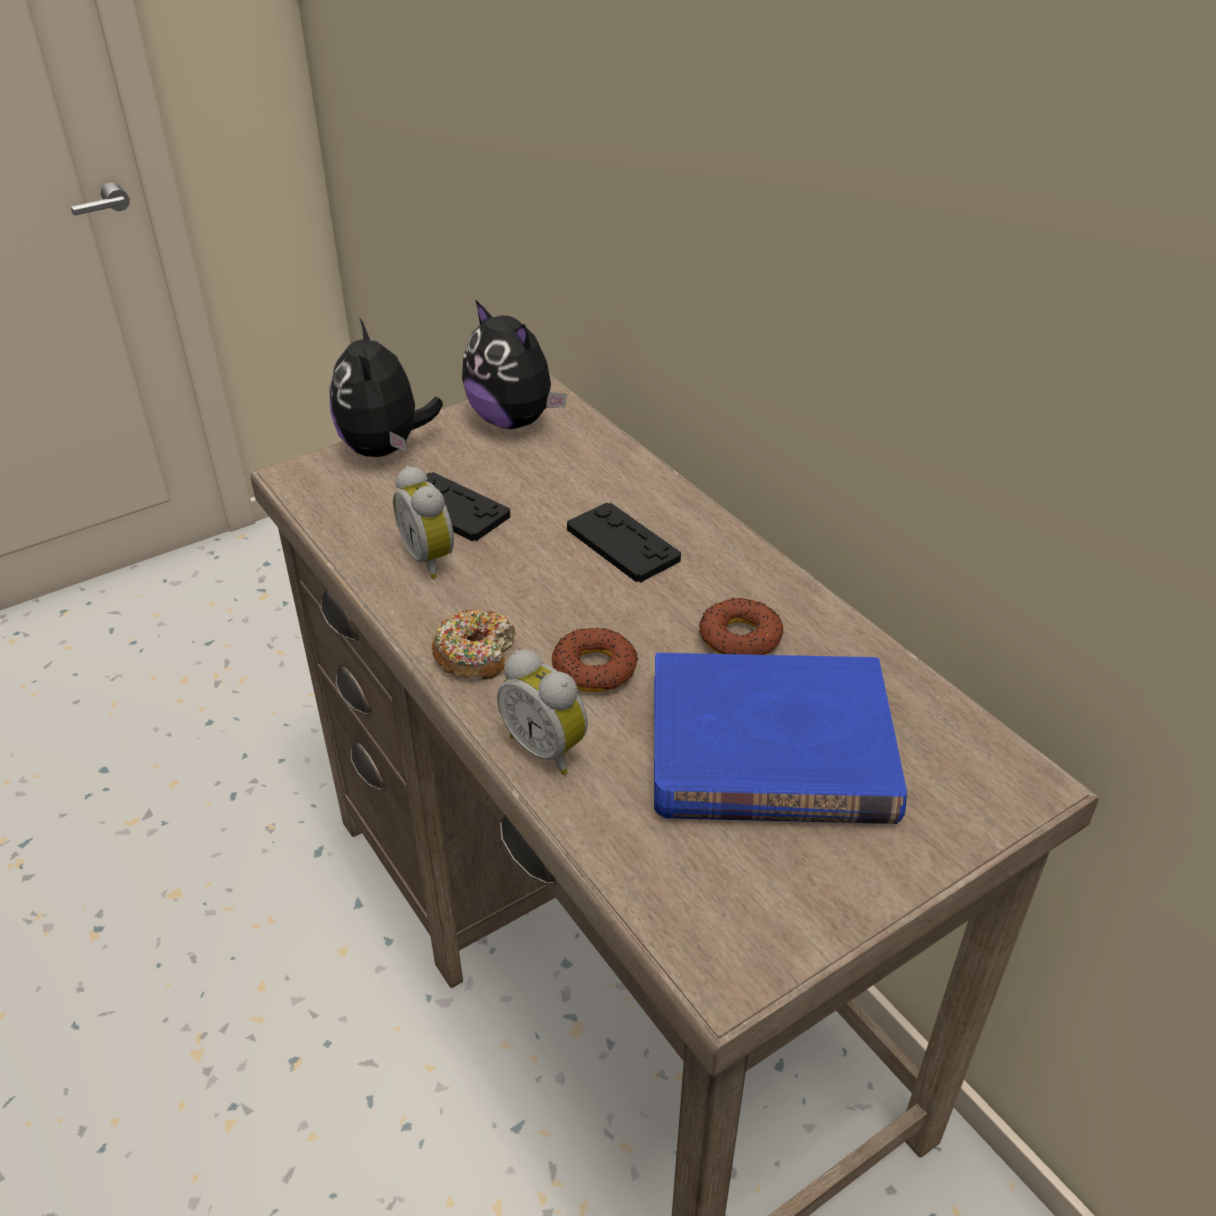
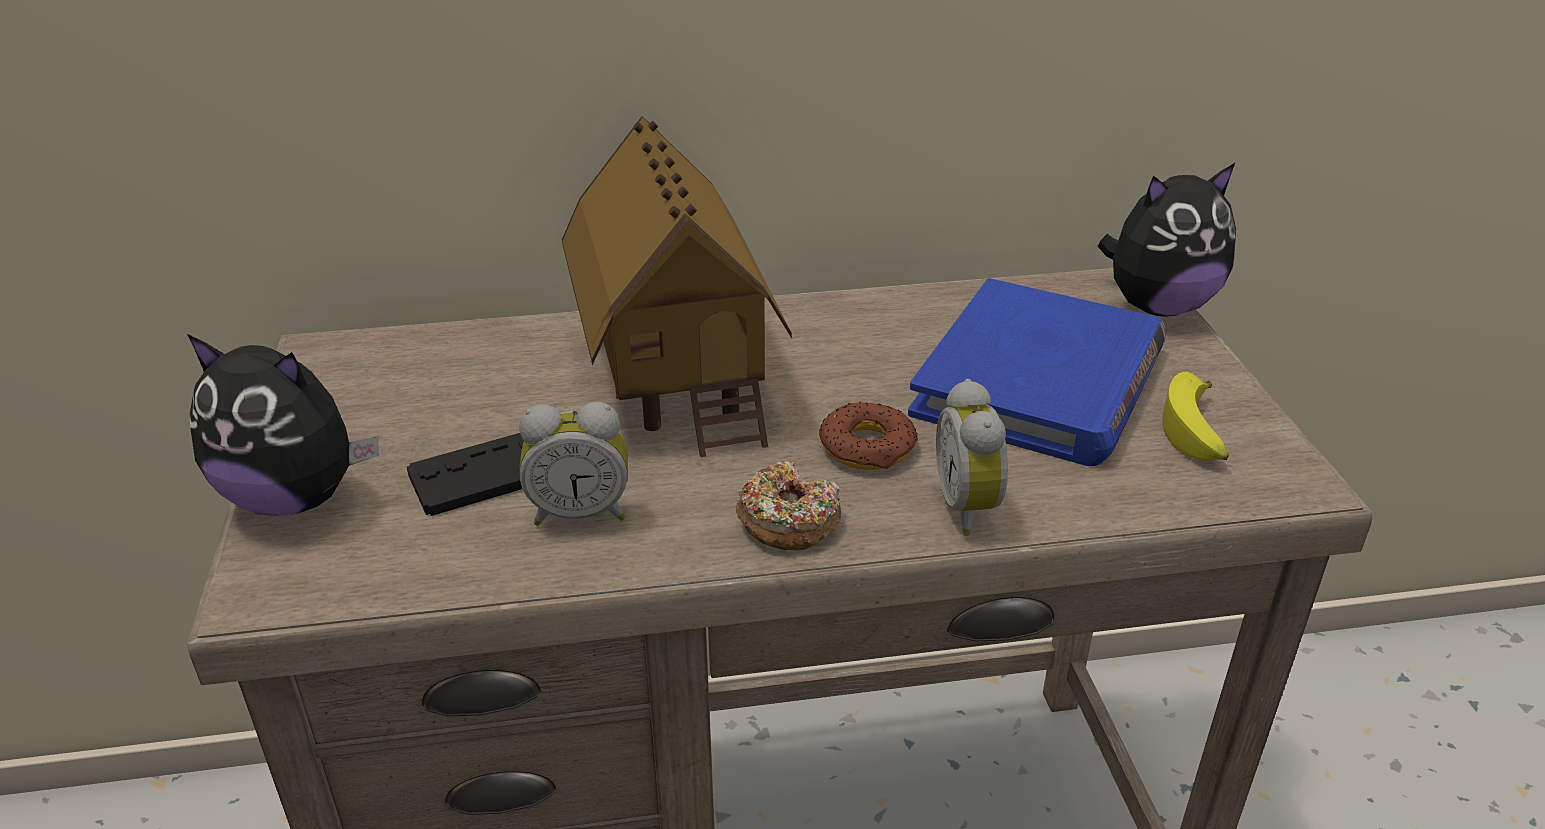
camera: 65 degrees left, 5 degrees down
plush toy [462,299,567,429] -> plush toy moved to [1097,163,1236,317]
alarm clock [497,650,588,775] -> alarm clock turned 105 degrees clockwise [936,379,1008,536]
black game controller [567,503,681,583] -> toy house [562,116,792,457]
donut [699,598,783,655] -> none
none -> banana [1162,372,1229,461]

